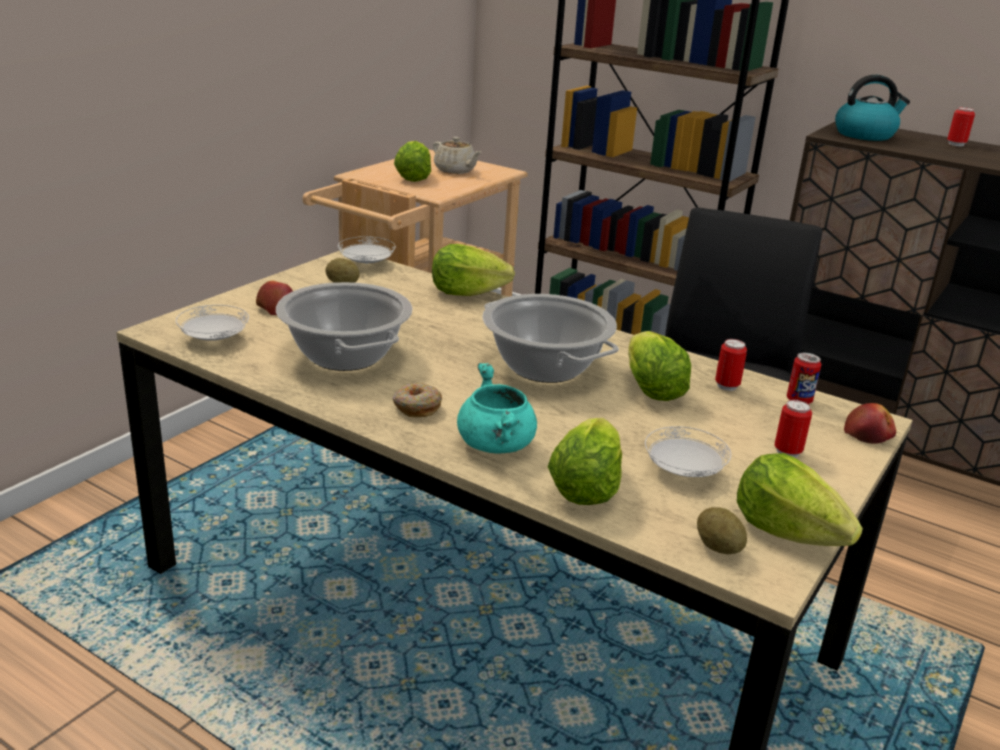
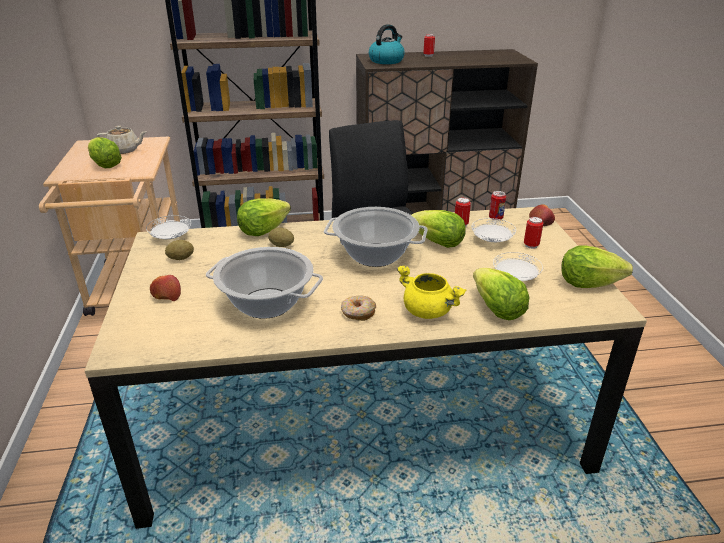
camera: 40 degrees left, 5 degrees up
white plate [176,305,249,341] -> white plate moved to [471,218,516,242]
turquoise cooking pot [457,363,537,453] -> yellow cooking pot [397,266,466,319]
potato [697,507,747,554] -> potato moved to [268,227,294,247]

